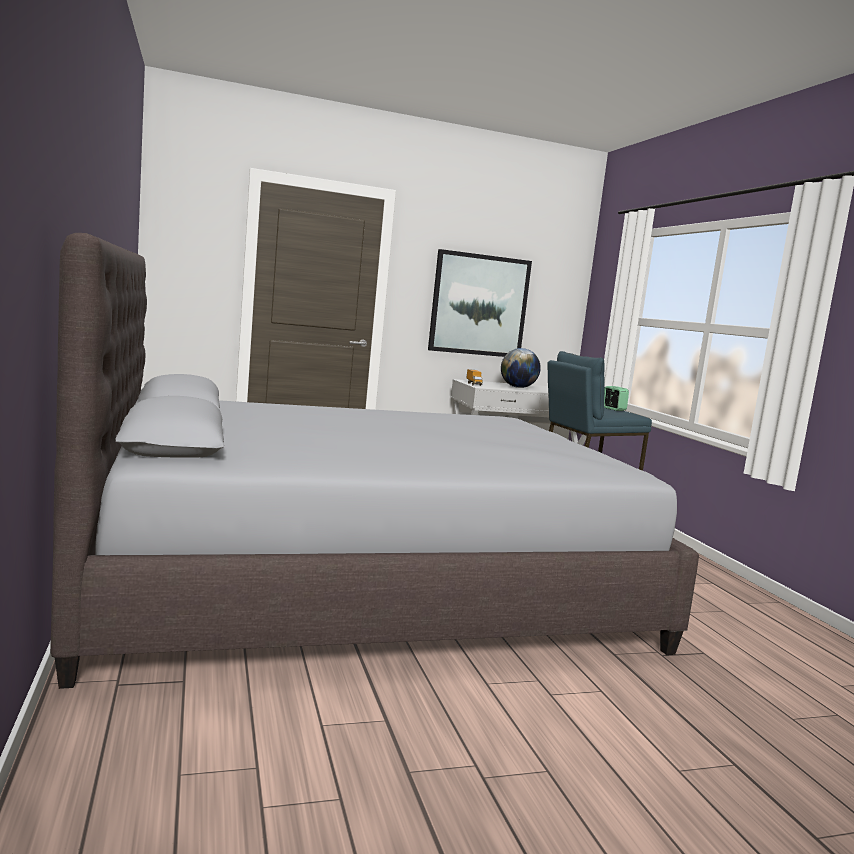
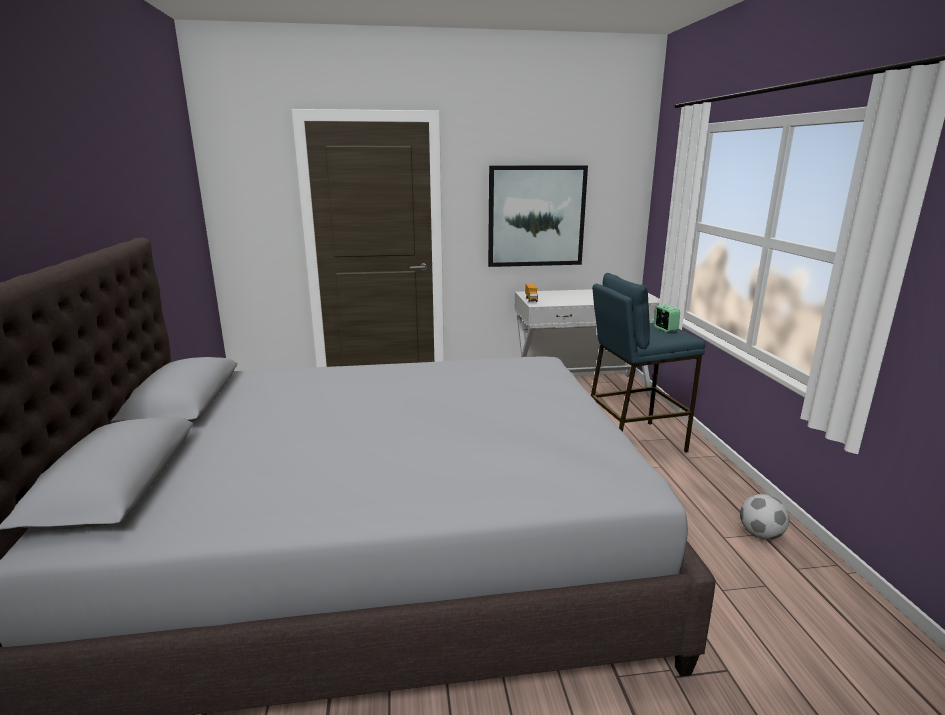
camera: 10 degrees right, 10 degrees up
globe [501,348,541,388] -> none
none -> football [740,494,789,540]

